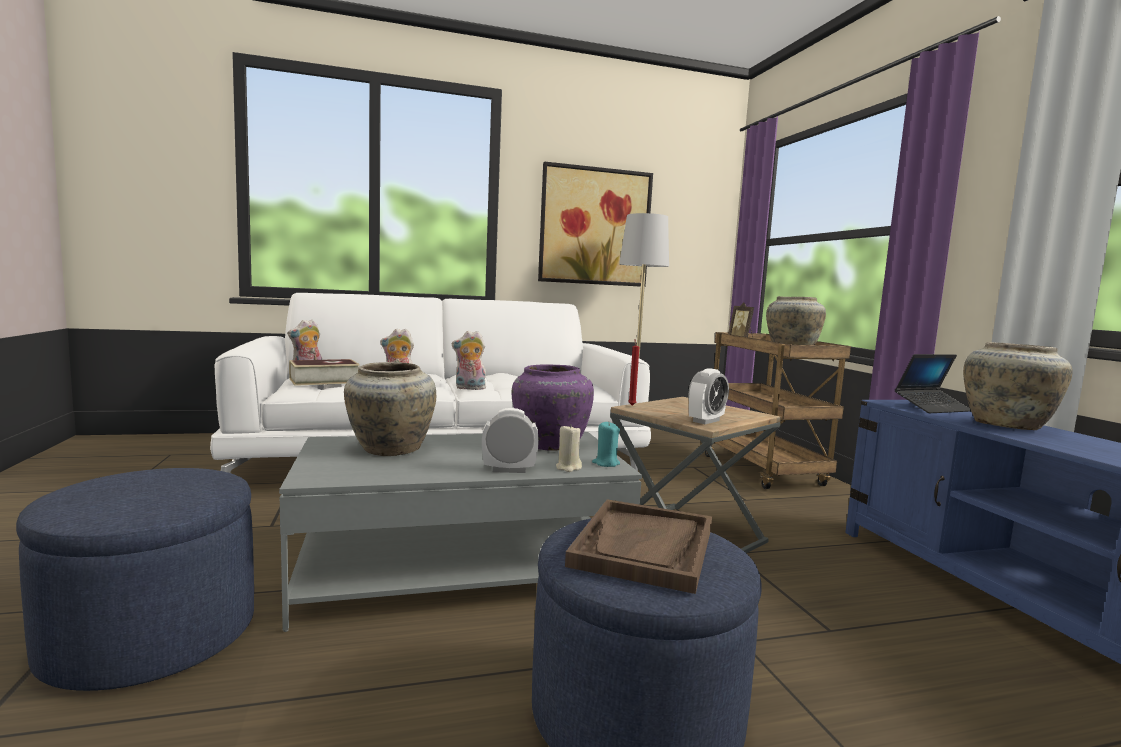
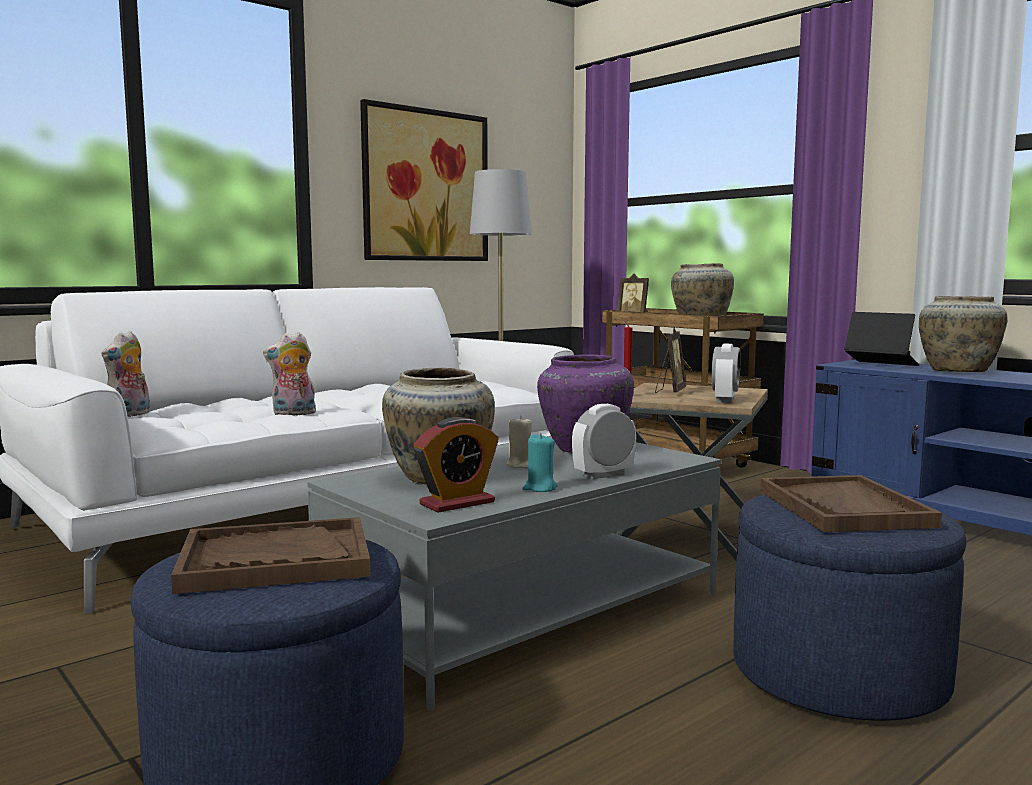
camera: 25 degrees left, 0 degrees up
book [289,359,360,386] -> none
plush toy [452,331,486,390] -> none
beige candle [556,424,582,472] -> beige candle moved to [506,416,532,469]
turquoise candle [592,422,620,467] -> turquoise candle moved to [523,433,558,492]
laptop [895,354,971,413] -> laptop turned 90 degrees counterclockwise [844,312,919,366]
none -> brown tray [171,517,371,594]
none -> alarm clock [413,417,499,513]
none -> picture frame [655,327,686,393]

